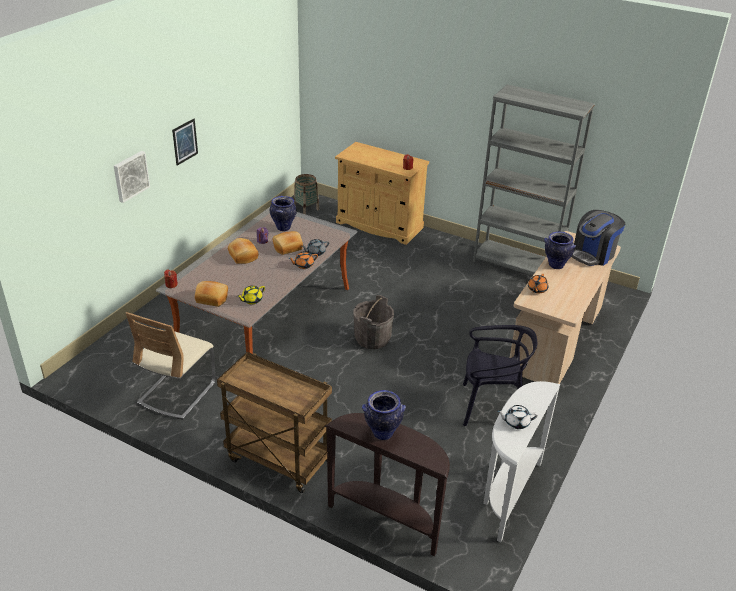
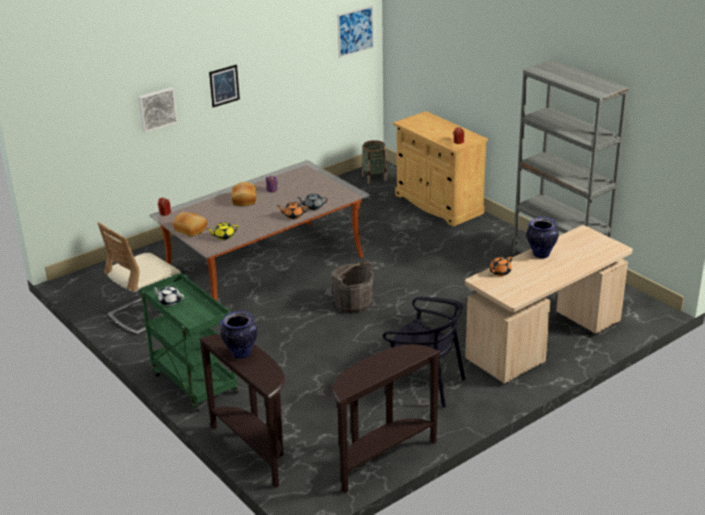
camera: 25 degrees right, 5 degrees down
brown cart [217,352,332,493] -> green cart [140,273,239,412]
vase [270,196,297,231] -> none
bread [273,231,303,255] -> none
white console table [483,381,560,542] -> brown console table [332,344,441,494]
white teapot [498,405,538,429] -> white teapot moved to [152,286,184,306]
coffee machine [571,210,625,266] -> none
none -> picture [337,5,374,58]

